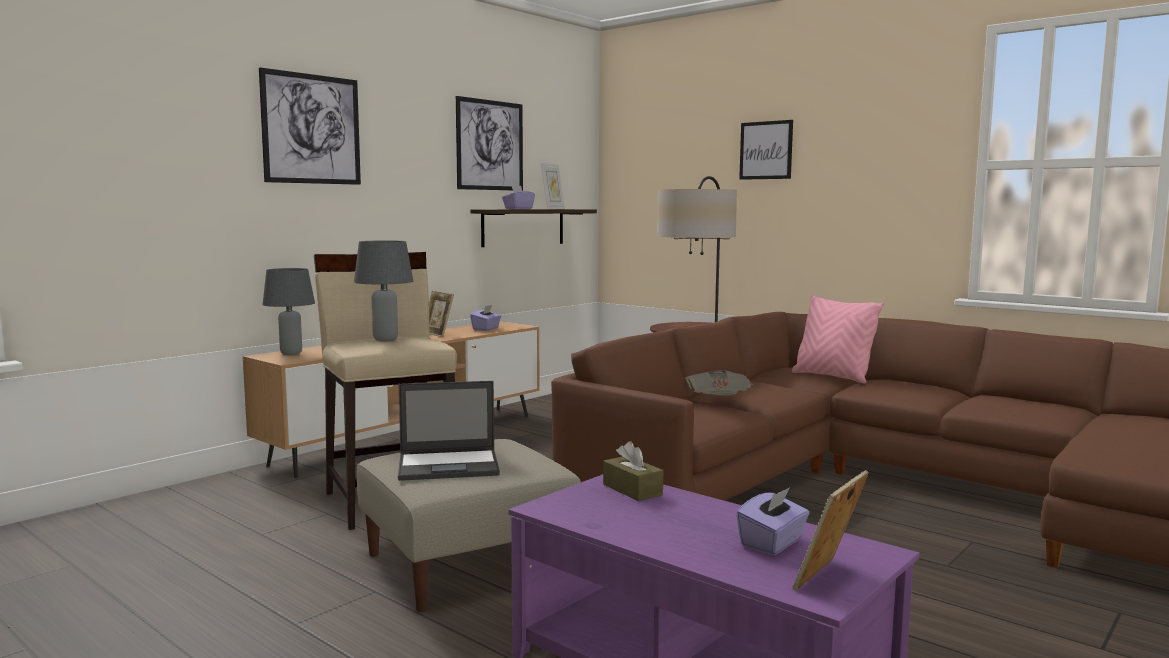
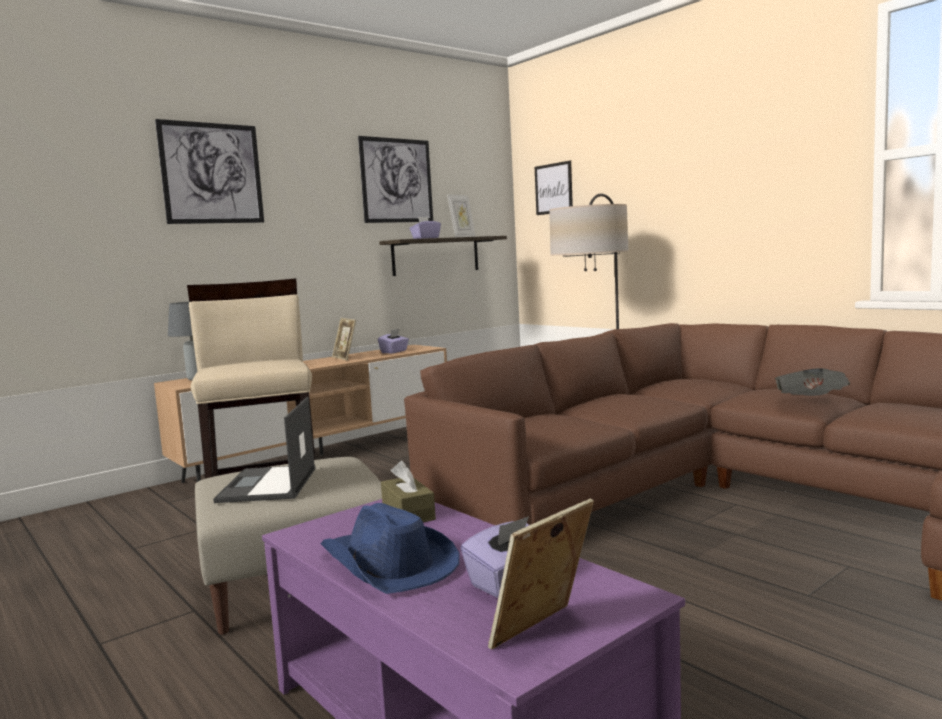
camera: 10 degrees right, 0 degrees up
grey table lamp [354,240,413,341] -> none
laptop [398,381,500,481] -> laptop turned 90 degrees clockwise [213,397,316,503]
newspaper [685,370,753,396] -> newspaper moved to [775,368,850,396]
picture [739,120,793,180] -> picture moved to [535,161,573,215]
pink pillow [792,295,884,384] -> none
none -> blue hat [321,503,460,594]

